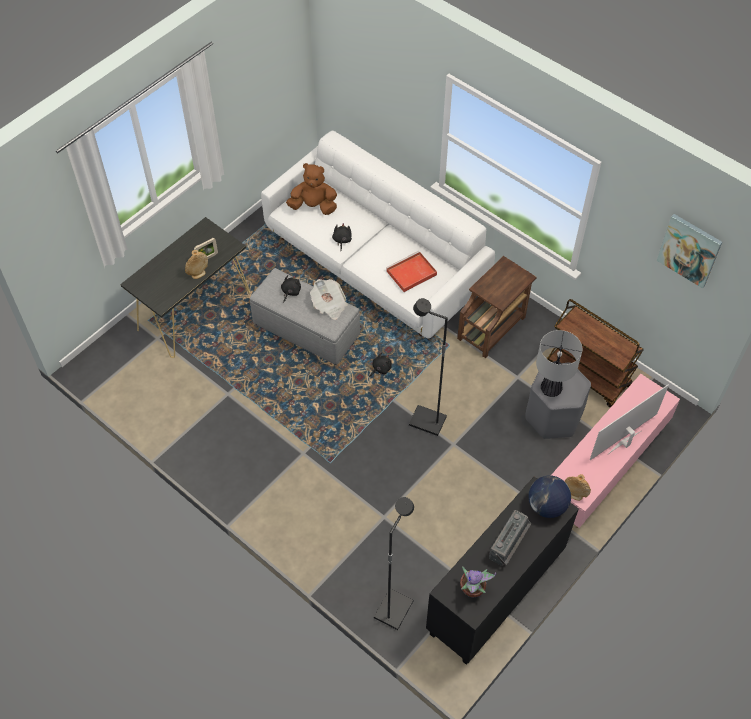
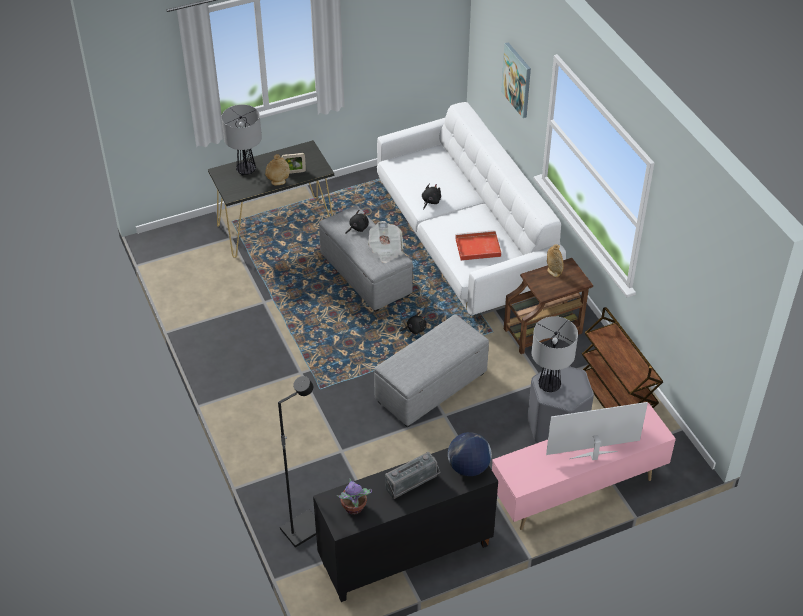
camera: 25 degrees right, 10 degrees down
brown plush toy [286,163,337,215] -> none
black floor lamp [409,298,448,436] -> grey ottoman [374,314,489,427]
beige vase [564,474,591,501] -> beige vase moved to [547,244,564,277]
picture [657,214,722,288] -> picture moved to [501,43,531,118]
none -> table lamp [221,105,262,176]

